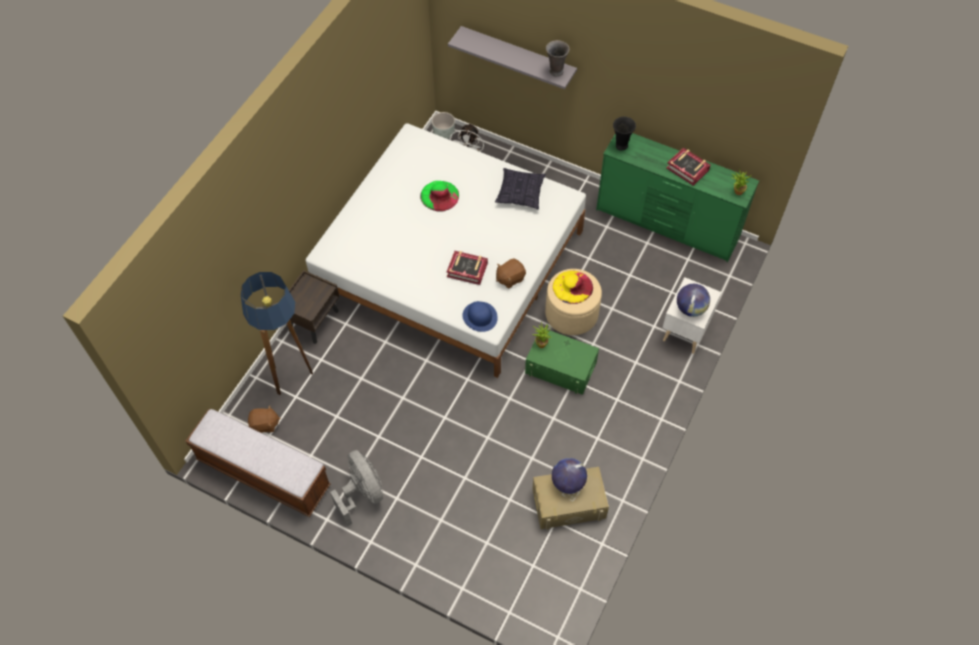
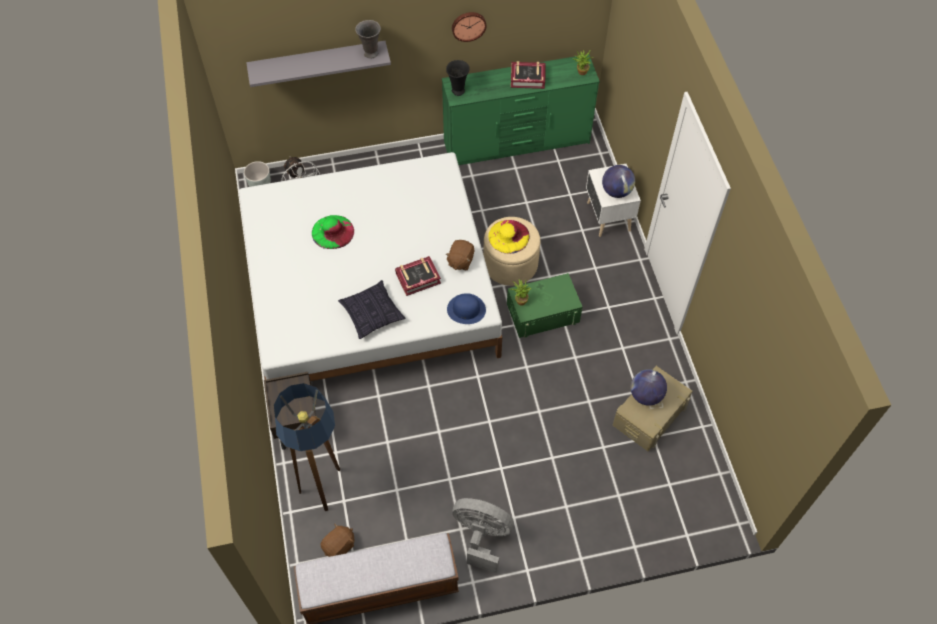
camera: 40 degrees left, 0 degrees up
pillow [495,168,546,209] -> pillow moved to [338,280,406,339]
none -> wall clock [452,12,487,42]

